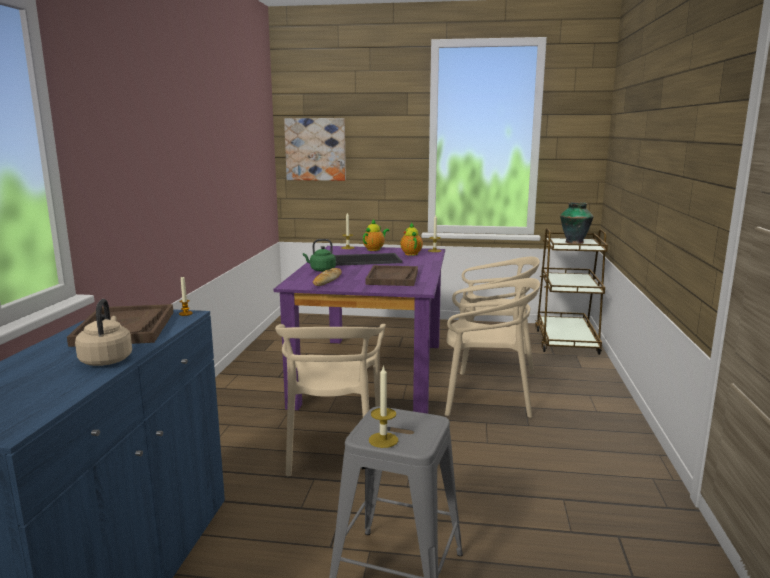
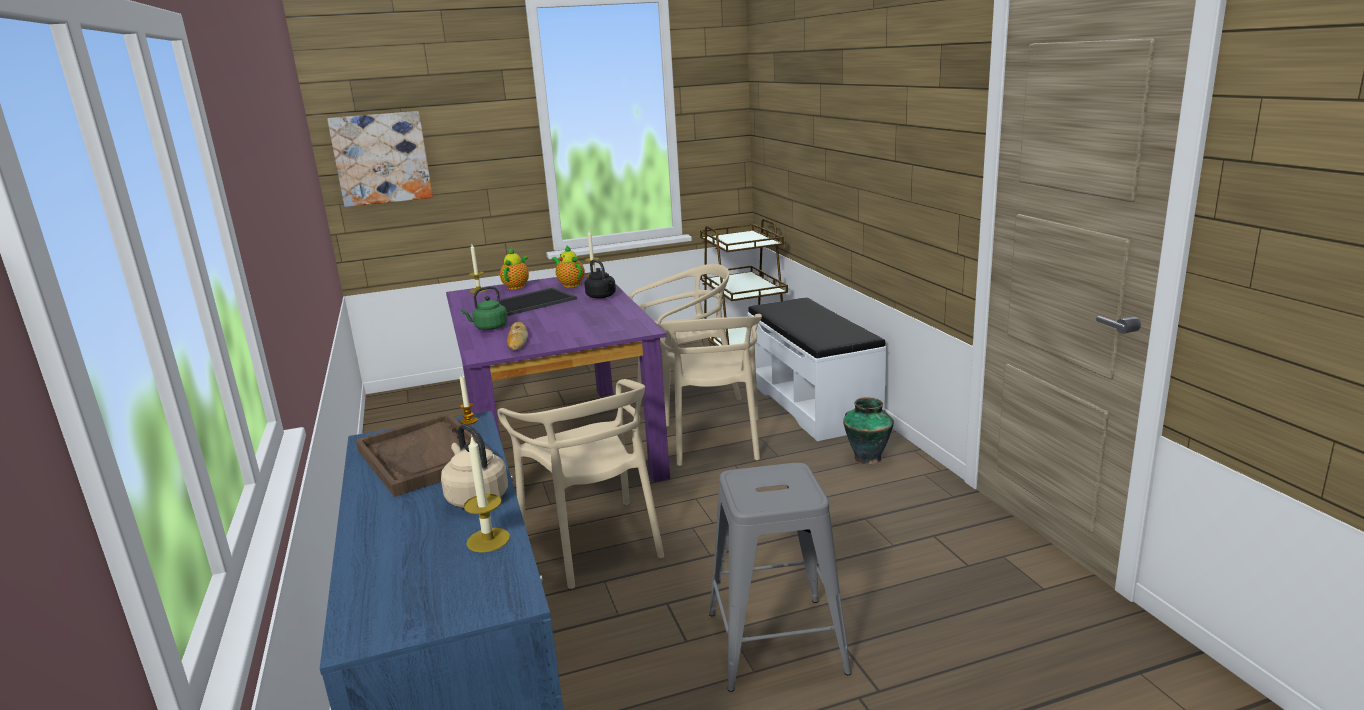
camera: 25 degrees left, 5 degrees up
brown tray [365,265,418,286] -> none
candle [369,365,398,448] -> candle moved to [464,435,510,553]
beige chair [445,278,540,418] -> beige chair turned 105 degrees clockwise [655,314,762,466]
vase [560,202,594,244] -> vase moved to [843,397,894,465]
none -> black kettle [584,259,616,299]
none -> white bench [748,297,886,441]

